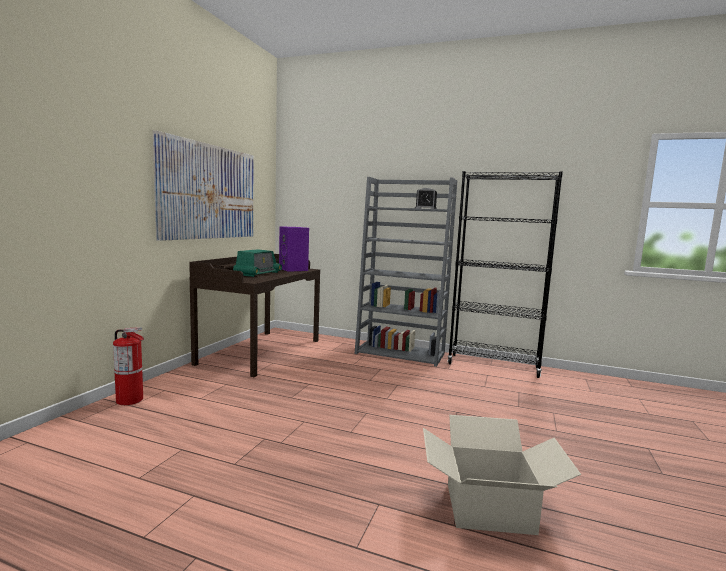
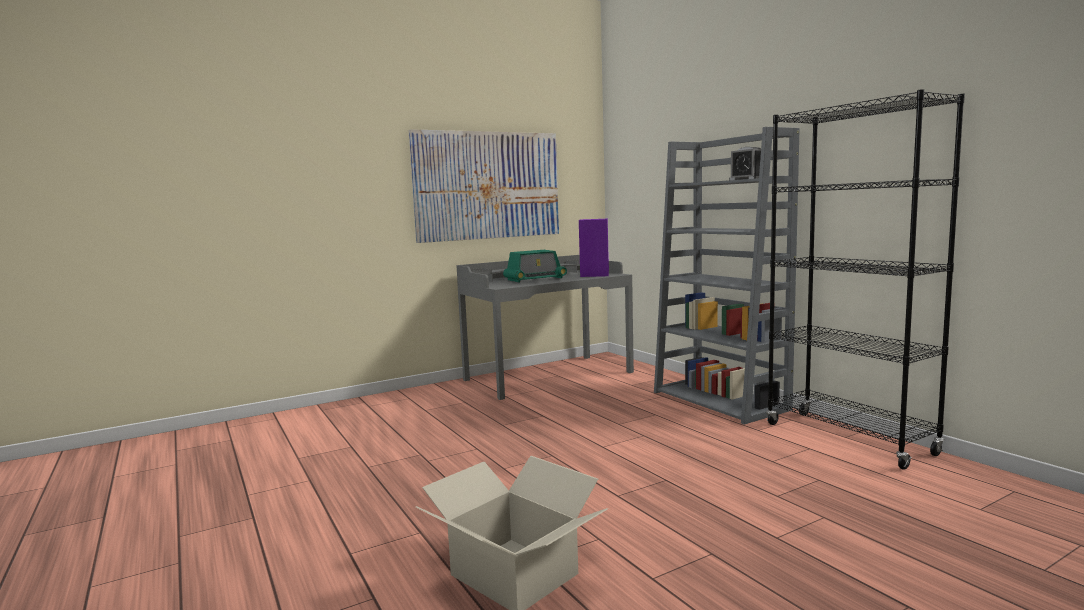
camera: 40 degrees right, 0 degrees up
fire extinguisher [113,327,144,405] -> none
brown desk [189,254,320,377] -> grey desk [456,255,634,400]

